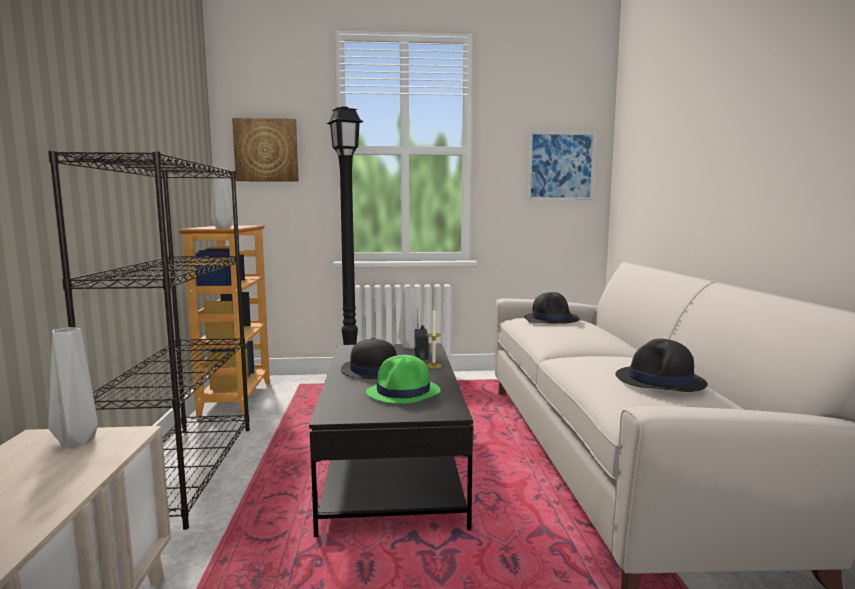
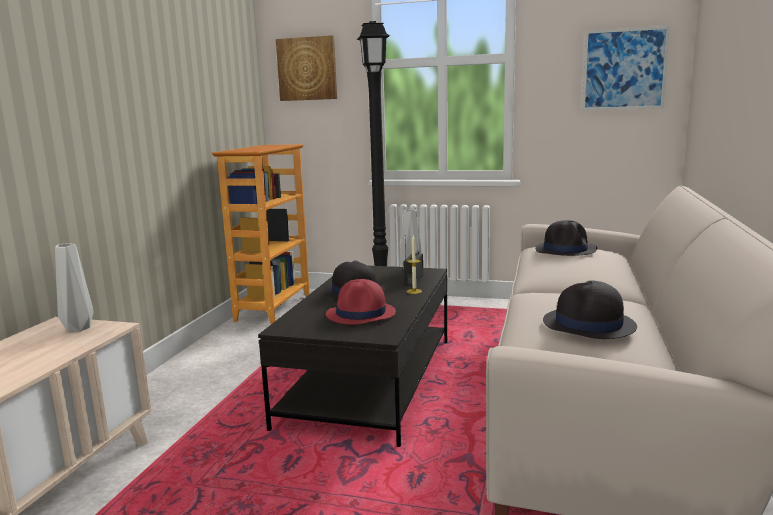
camera: 20 degrees right, 5 degrees up
black bookcase [48,151,249,530] -> none
grey vase [211,168,233,228] -> none
green hat [366,355,440,404] -> red hat [326,279,396,325]

